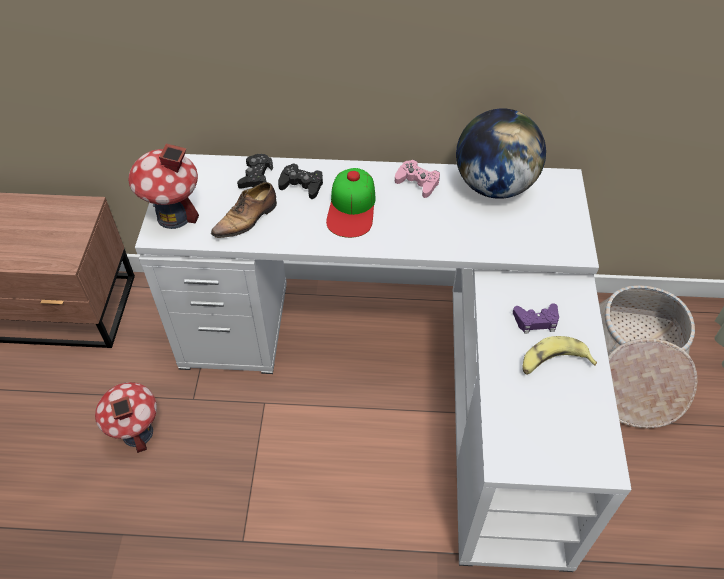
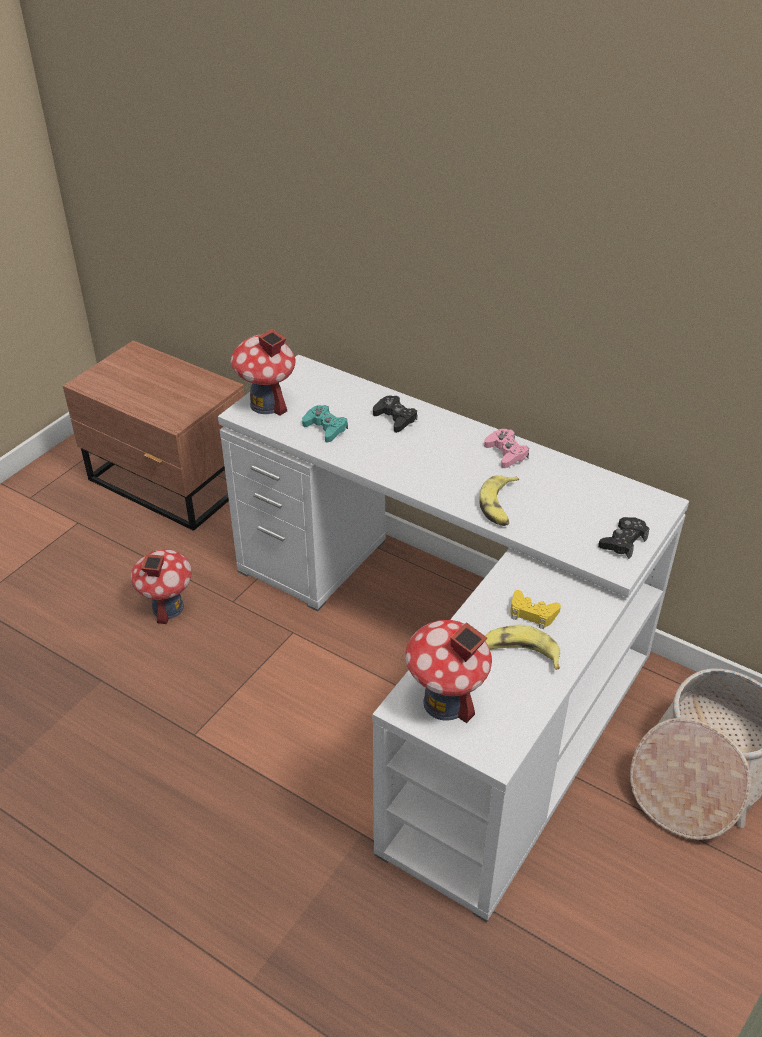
camera: 30 degrees right, 10 degrees down
shoe [211,182,277,242] -> turquoise game controller [302,405,348,443]
black game controller [237,154,273,188] -> black game controller moved to [598,517,649,559]
cap [326,168,376,238] -> none
globe [456,108,546,199] -> none
purple game controller [513,303,559,334] -> yellow game controller [510,590,561,629]
none -> toy house [405,620,492,723]
none -> banana [479,475,519,526]

